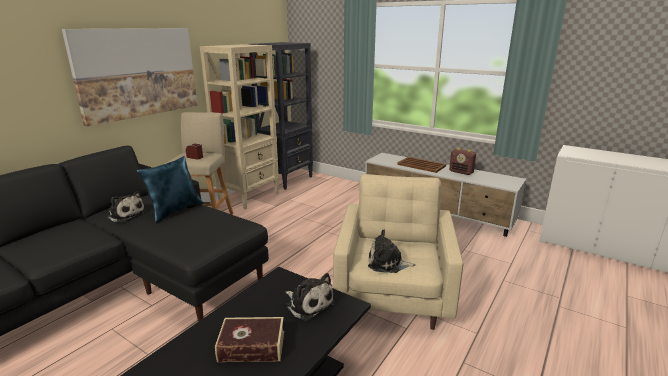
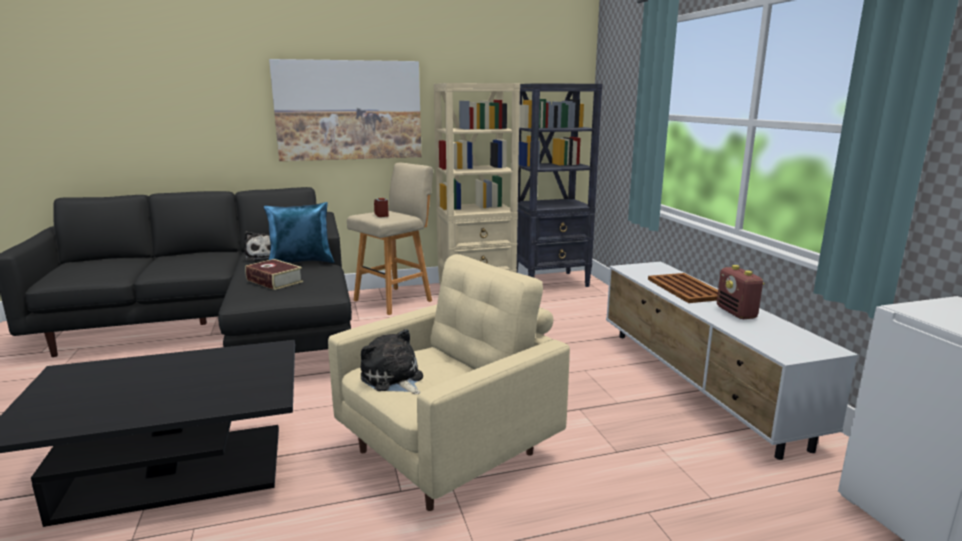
camera: 40 degrees right, 5 degrees down
book [215,317,284,362] -> book moved to [245,259,303,290]
plush toy [286,273,335,321] -> none

